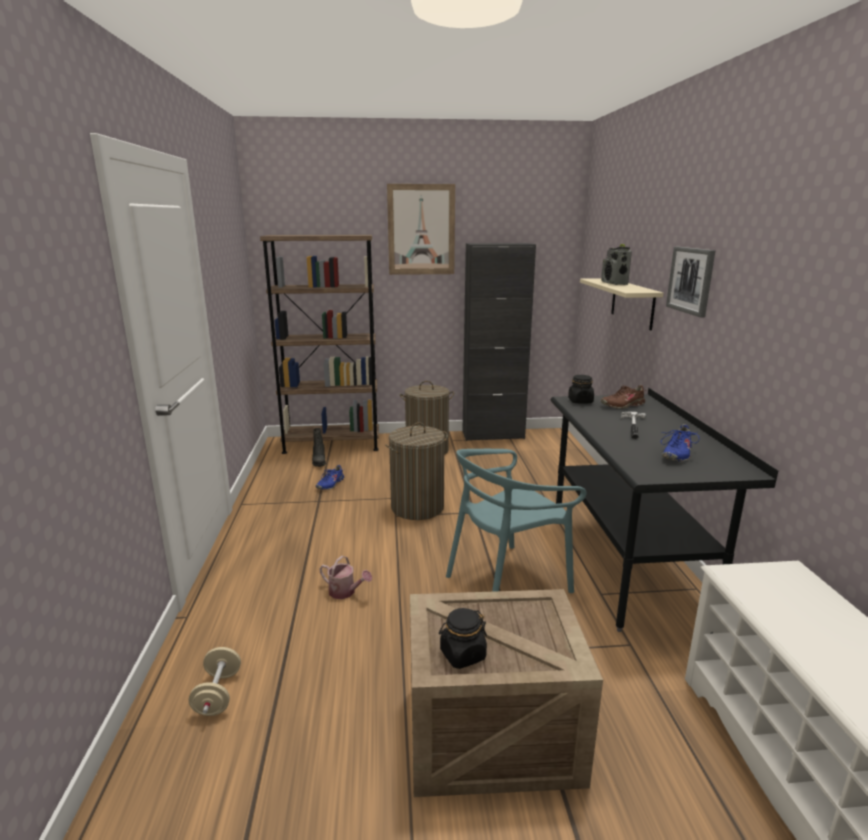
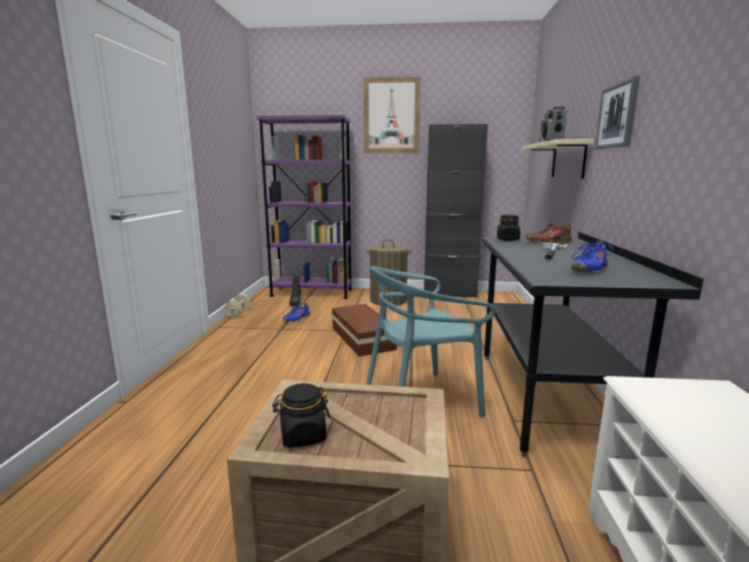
camera: 10 degrees right, 5 degrees down
beige dumbbell [189,647,241,716] -> beige dumbbell moved to [225,294,251,318]
brown bookcase [260,235,379,454] -> purple bookcase [257,115,352,299]
watering can [319,556,372,599] -> none
laundry basket [385,422,448,520] -> brown storage box [331,304,397,357]

